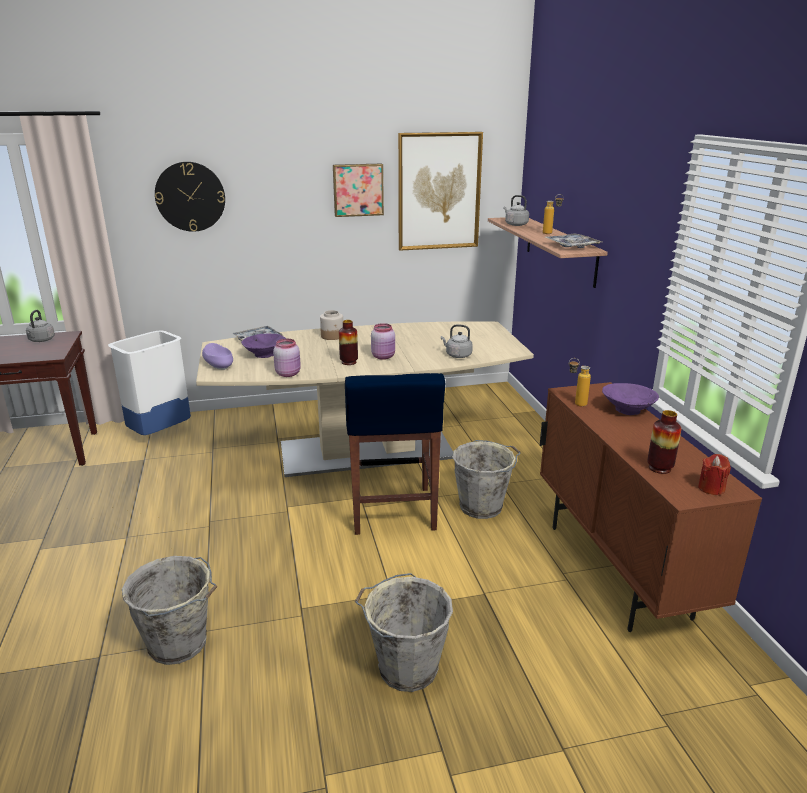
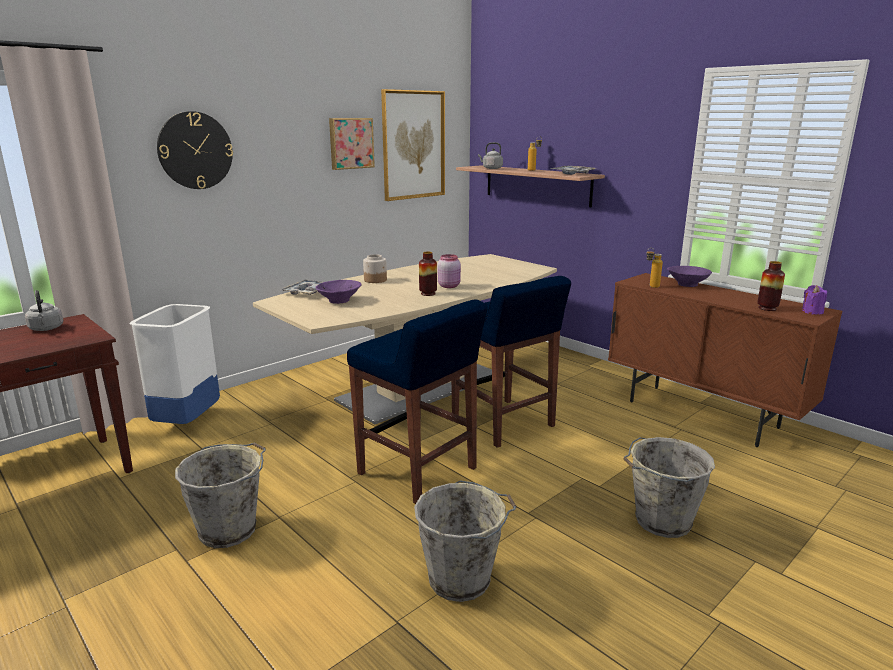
camera: 30 degrees left, 5 degrees down
purple bowl [202,343,233,370] -> none
pink jar [273,339,301,377] -> none
grey kettle [441,324,473,358] -> none
grey bucket [452,440,521,519] -> grey bucket moved to [175,442,266,548]
red candle [698,454,731,496] -> purple candle [802,285,827,315]
none -> blue stool [347,300,488,504]

